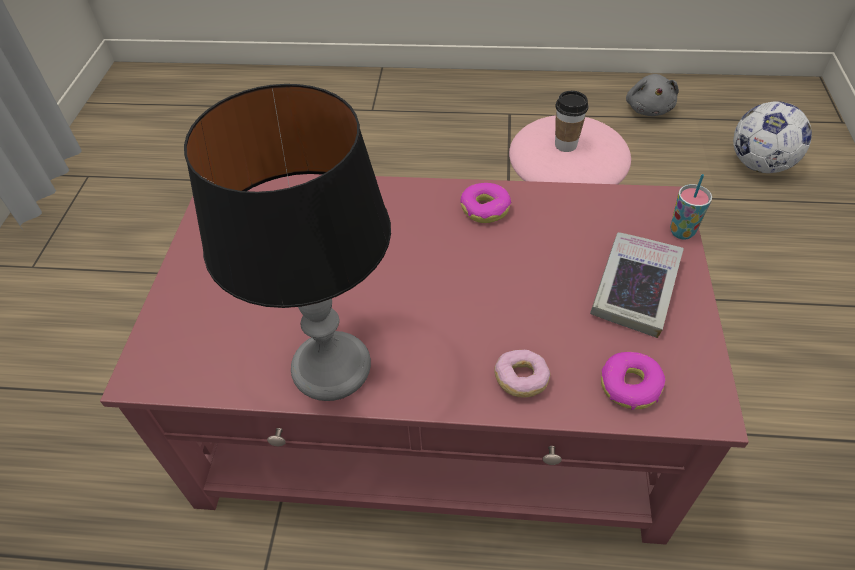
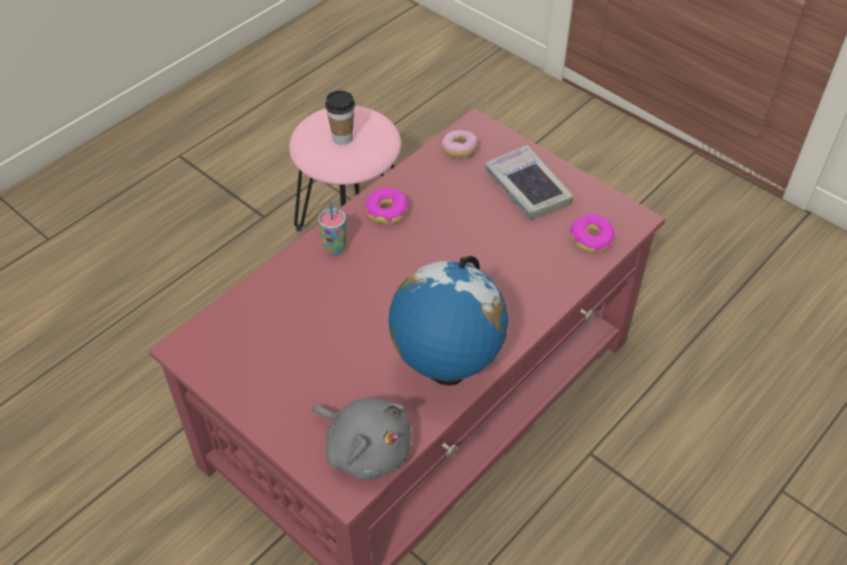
camera: 55 degrees left, 0 degrees up
table lamp [184,84,391,401] -> globe [389,256,508,386]
donut [494,350,550,398] -> donut moved to [441,130,478,158]
grey plush toy [626,74,679,116] -> grey plush toy moved to [312,398,411,480]
cup [670,174,712,240] -> cup moved to [318,202,346,255]
football [733,101,812,173] -> none

